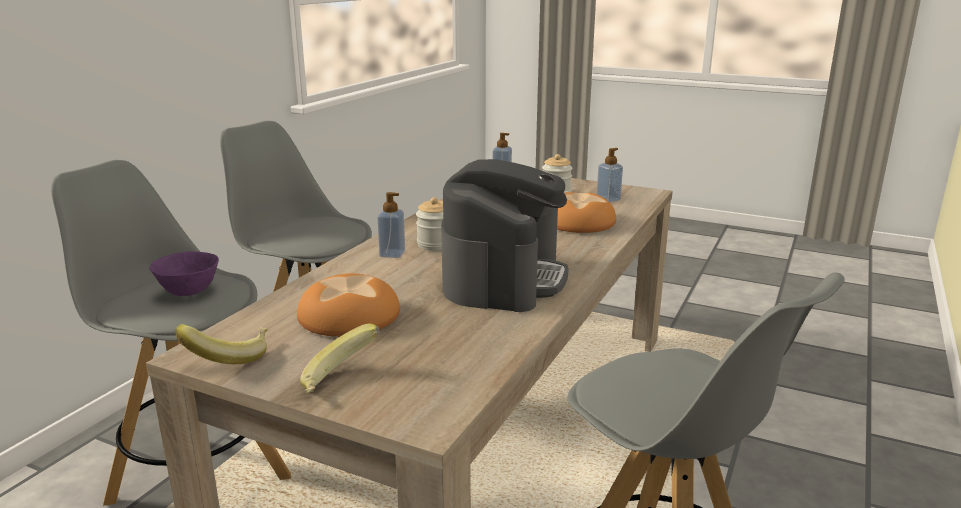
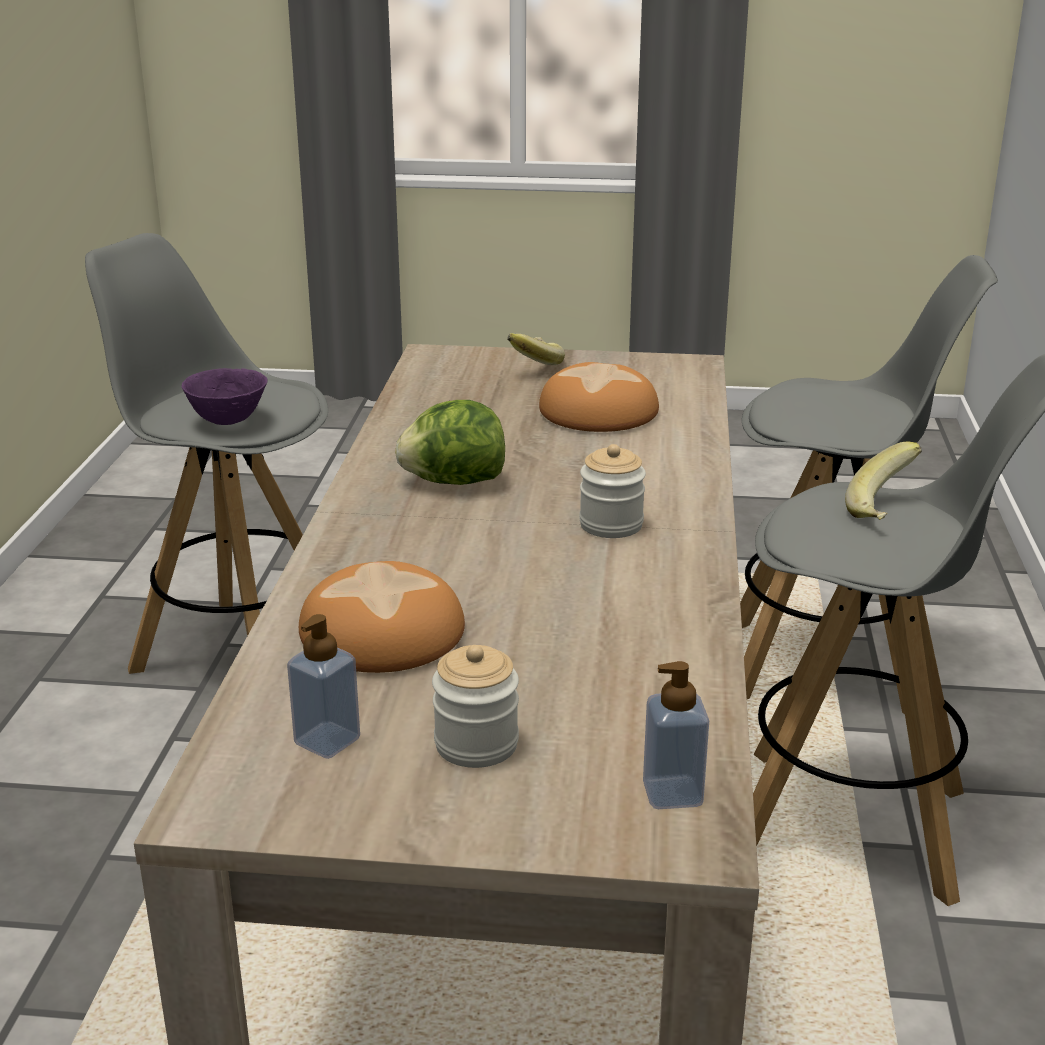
camera: 160 degrees right, 5 degrees up
purple bowl [149,251,219,296] -> purple bowl moved to [181,368,268,425]
banana [176,324,268,364] -> banana moved to [845,442,922,520]
soap dispenser [377,192,405,258] -> none
coffee machine [441,159,569,312] -> lettuce [395,400,505,485]

